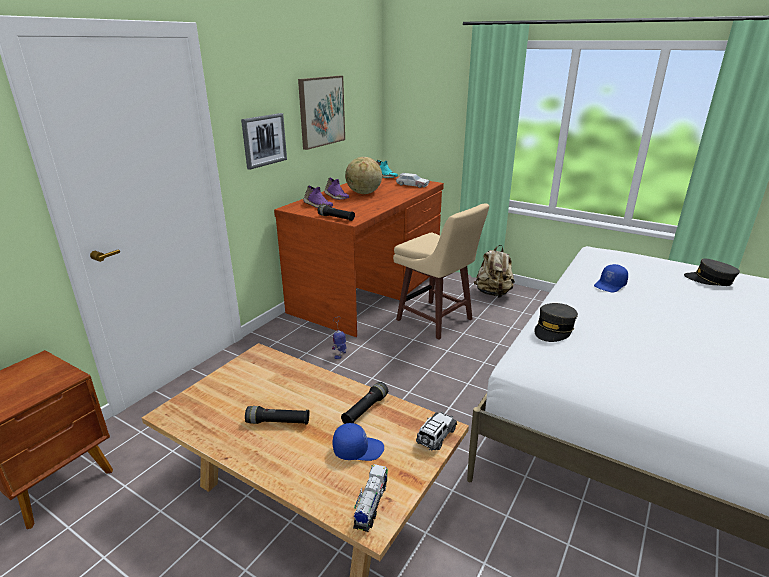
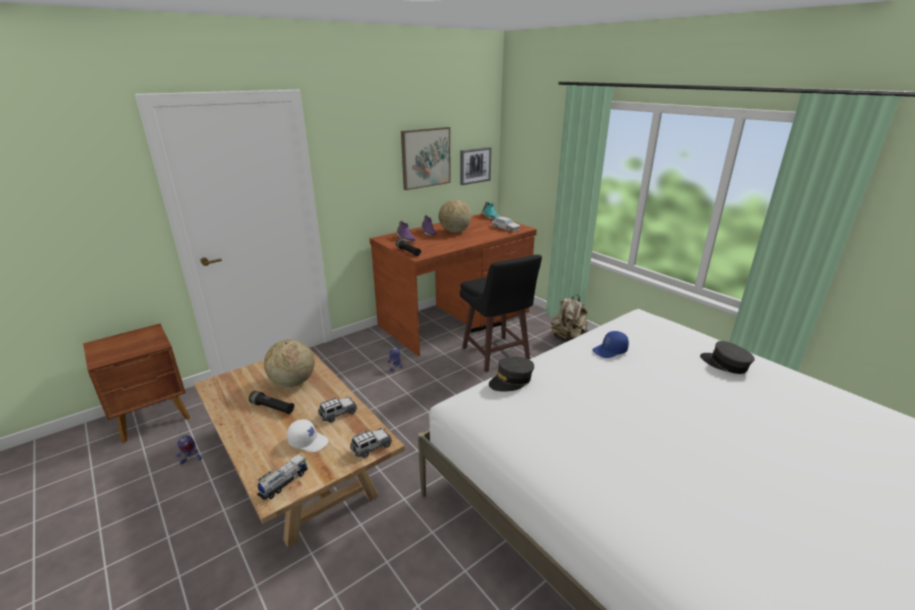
camera: 20 degrees right, 0 degrees up
picture [241,113,287,170] -> picture moved to [460,147,492,185]
blue cap [333,423,384,461] -> white cap [287,419,328,452]
black flashlight [341,382,388,424] -> toy car [318,397,357,422]
beige stool [393,203,489,340] -> black stool [460,255,542,372]
none -> toy robot [173,427,202,465]
none -> globe [264,339,315,387]

